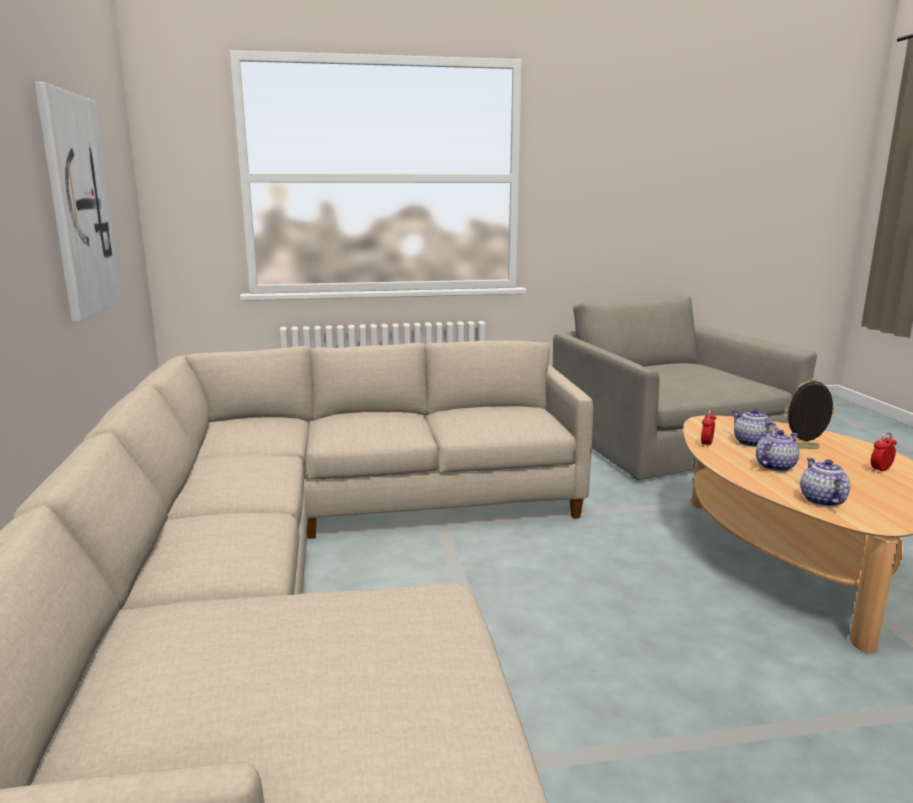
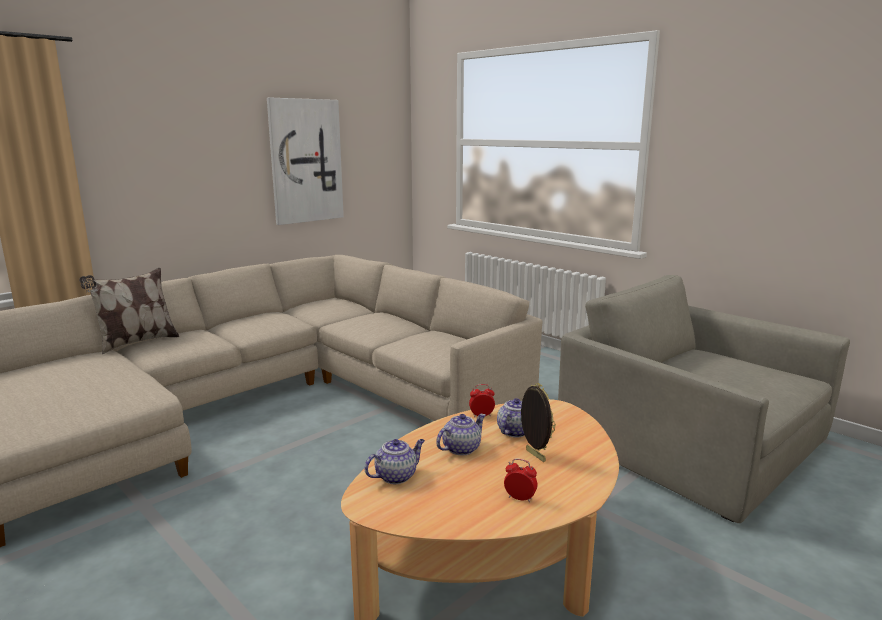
camera: 55 degrees right, 0 degrees up
grey armchair [553,295,817,480] -> grey armchair turned 75 degrees counterclockwise [558,275,850,523]
teapot [756,430,799,472] -> teapot turned 60 degrees counterclockwise [436,414,486,456]
none -> pillow [79,268,179,354]

